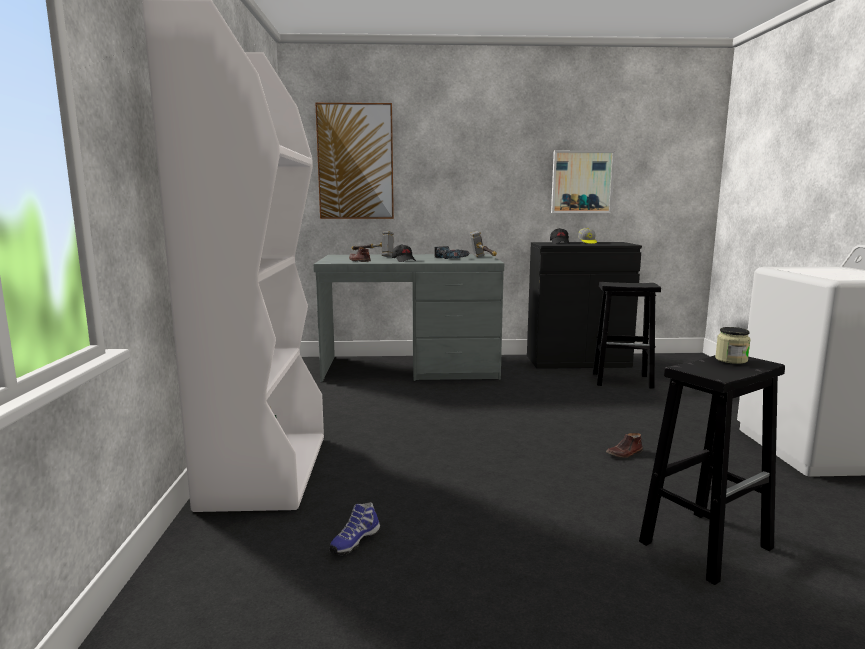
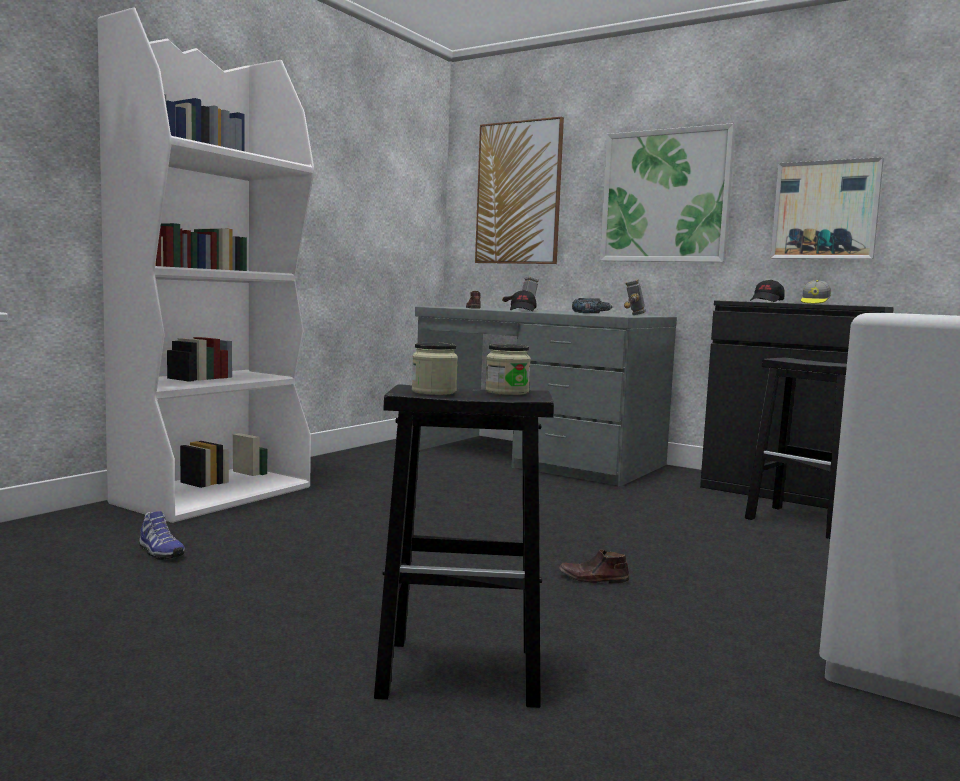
camera: 35 degrees right, 5 degrees down
shoe [330,502,381,555] -> shoe turned 120 degrees counterclockwise [139,511,185,560]
none -> jar [412,342,458,395]
none -> picture [600,123,736,262]

